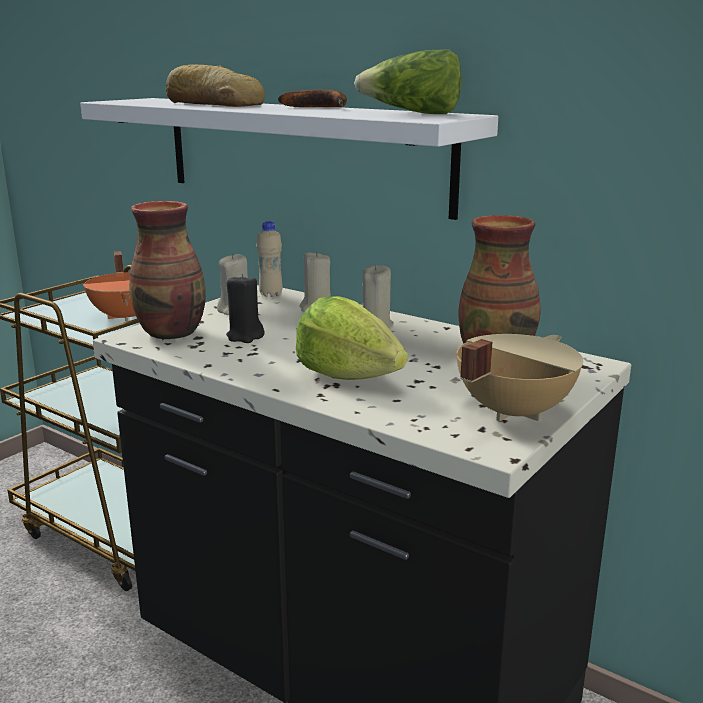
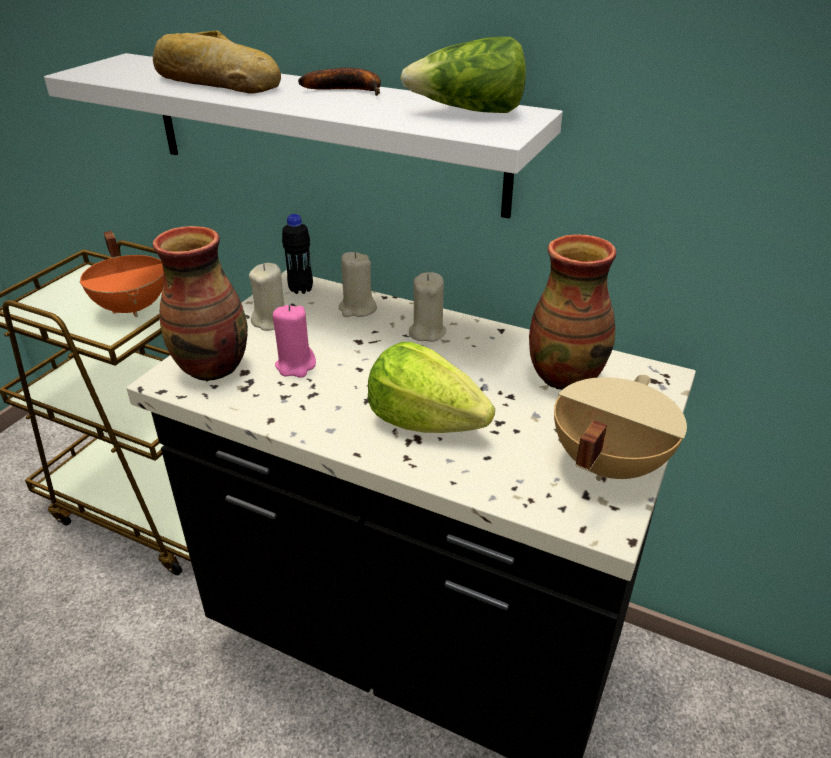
camera: 10 degrees left, 15 degrees up
black candle [226,274,265,343] -> pink candle [273,305,316,378]
beige bottle [257,221,282,297] -> black bottle [282,214,313,294]

